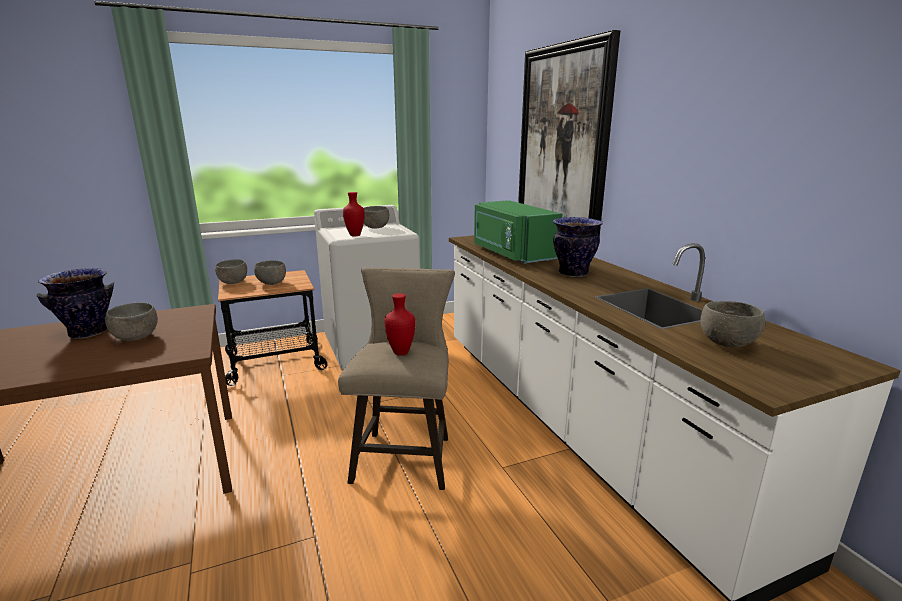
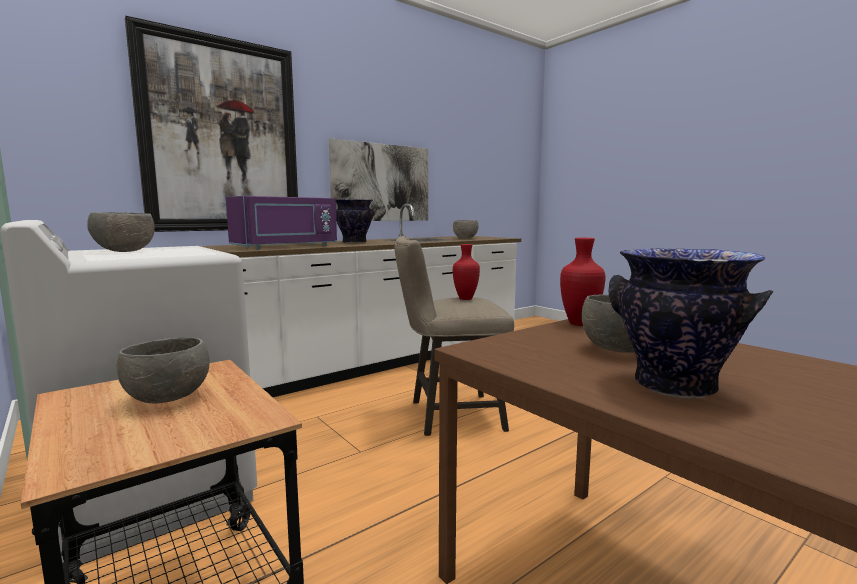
camera: 105 degrees left, 10 degrees down
grey bowl [215,259,247,284] -> none
red vase [343,192,365,236] -> red vase moved to [560,238,605,326]
green microwave [474,200,562,264] -> purple microwave [226,196,337,249]
none -> picture [329,138,428,221]

